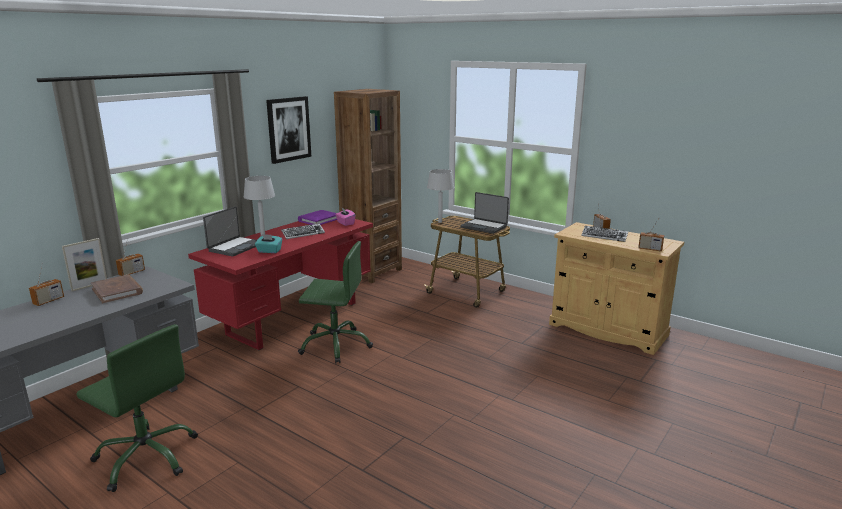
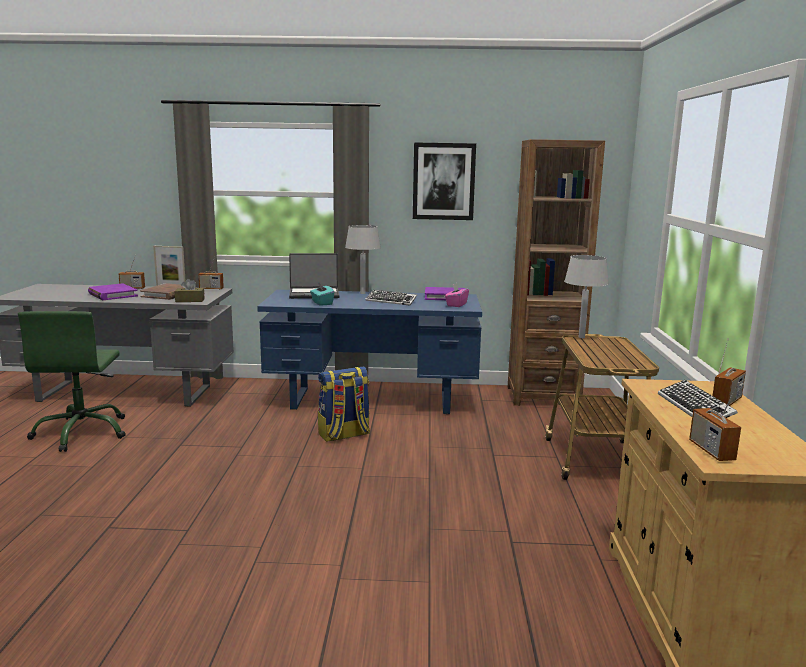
camera: 55 degrees right, 5 degrees down
red desk [188,219,373,351] -> blue desk [257,290,482,414]
green office chair [298,241,373,363] -> backpack [318,366,370,442]
laptop [460,192,509,234] -> none
none -> purple book [88,283,138,300]
none -> brown tissue box [175,279,205,302]

